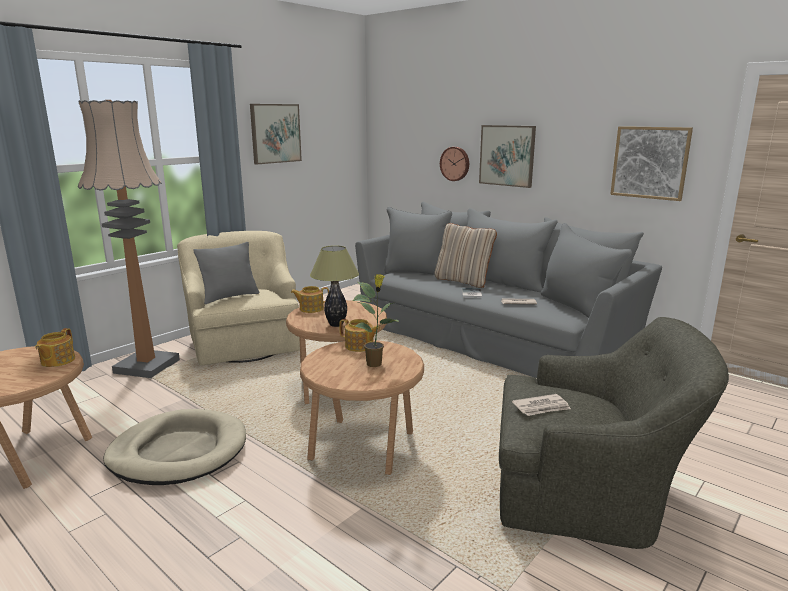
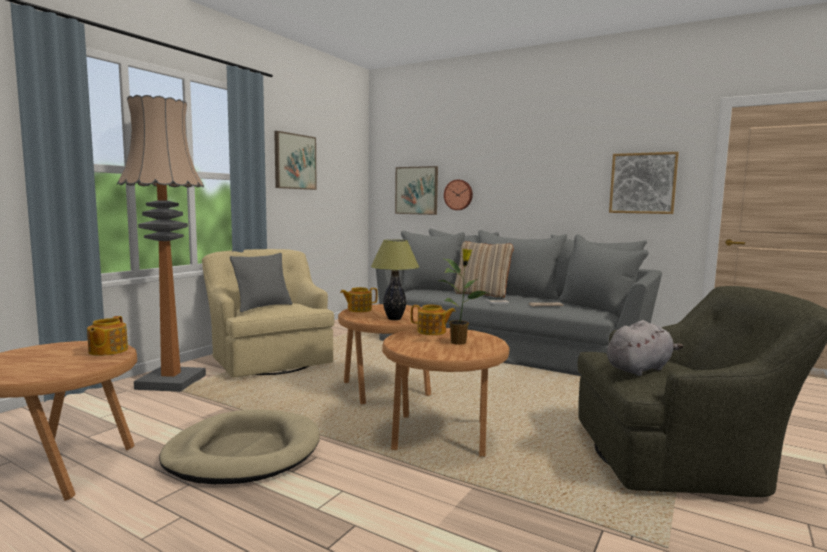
camera: 10 degrees left, 10 degrees down
picture [479,125,536,188] -> picture moved to [395,166,438,215]
newspaper [512,394,571,416] -> grey plush toy [607,320,684,376]

